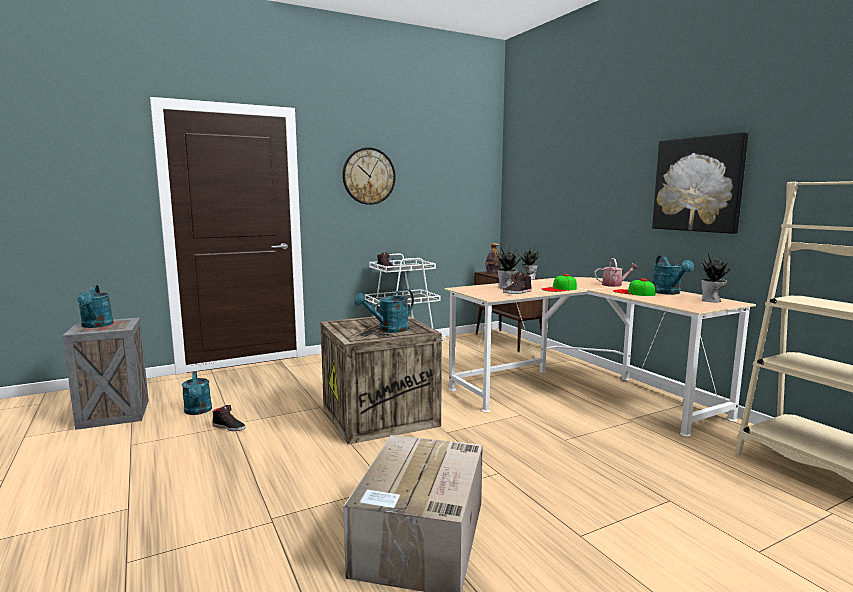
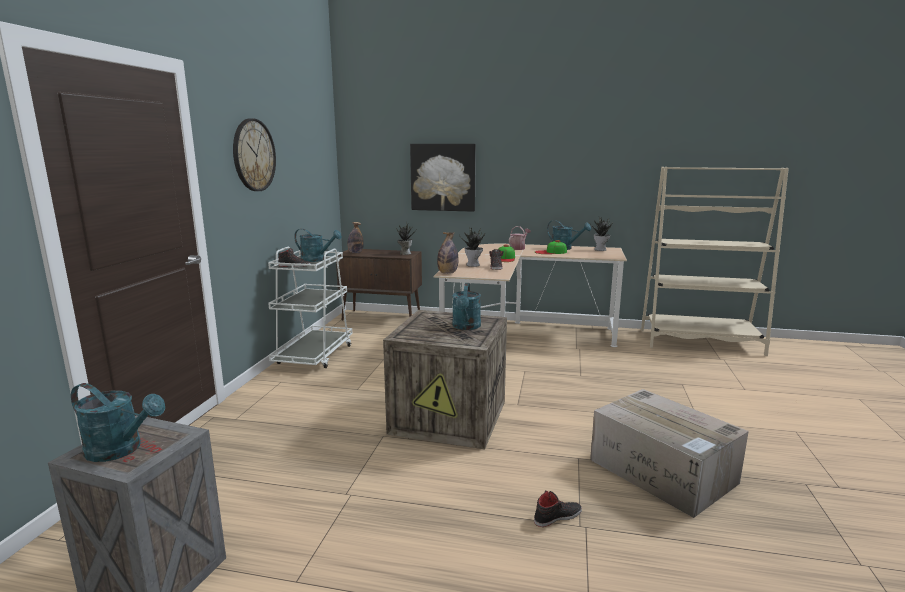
camera: 50 degrees left, 5 degrees up
turquoise watering can [182,371,212,415] -> turquoise watering can moved to [294,229,342,262]
black shoe [212,405,246,431] -> black shoe moved to [534,490,582,527]
picture [652,132,748,234] -> picture moved to [410,144,476,212]
none -> bottle [437,232,459,274]

